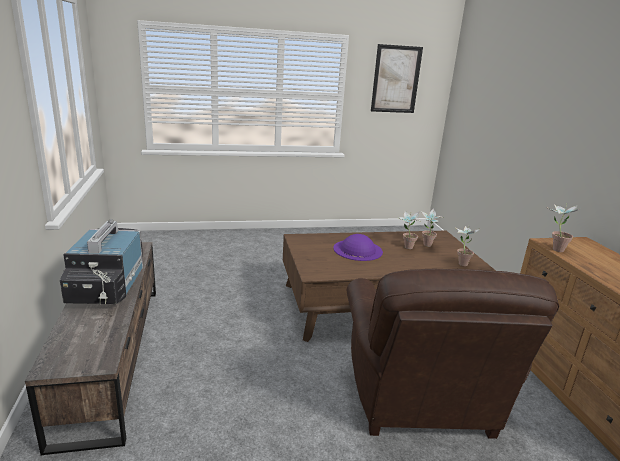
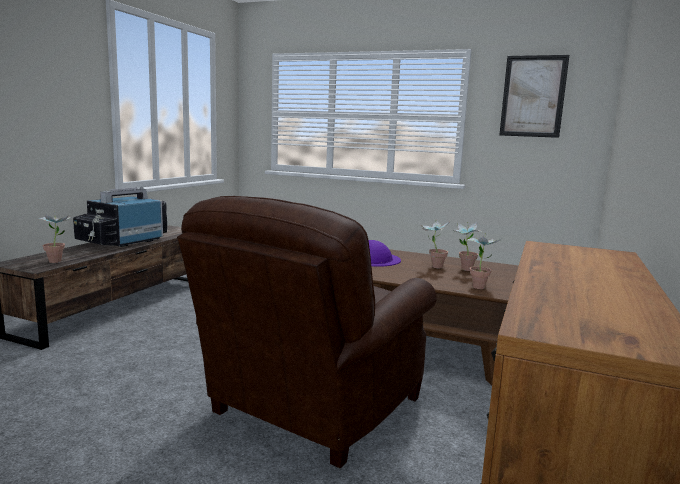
camera: 35 degrees right, 10 degrees down
potted plant [548,203,580,252] -> potted plant moved to [40,214,71,263]

